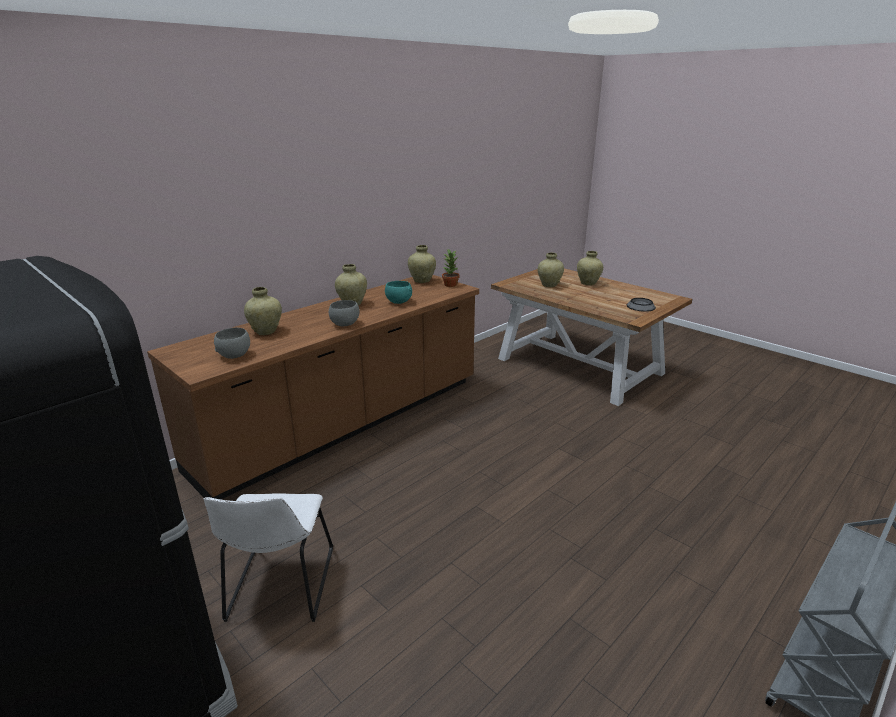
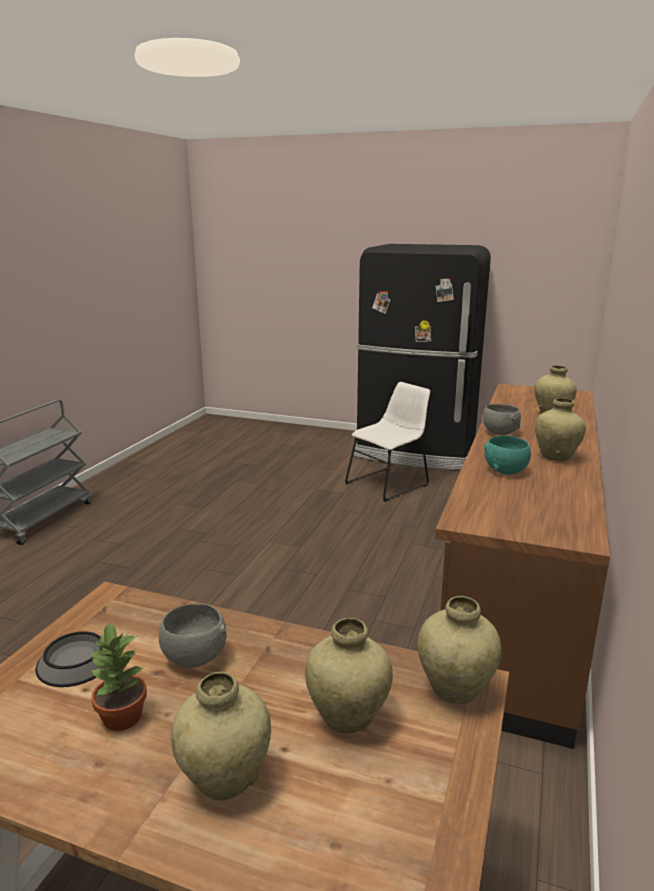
camera: 155 degrees right, 5 degrees down
white chair [204,493,333,622] -> white chair turned 75 degrees clockwise [345,382,430,502]
grey bowl [214,328,250,359] -> grey bowl moved to [159,604,227,668]
beige vase [408,245,436,283] -> beige vase moved to [418,596,501,704]
potted plant [442,249,460,287] -> potted plant moved to [89,621,147,731]

